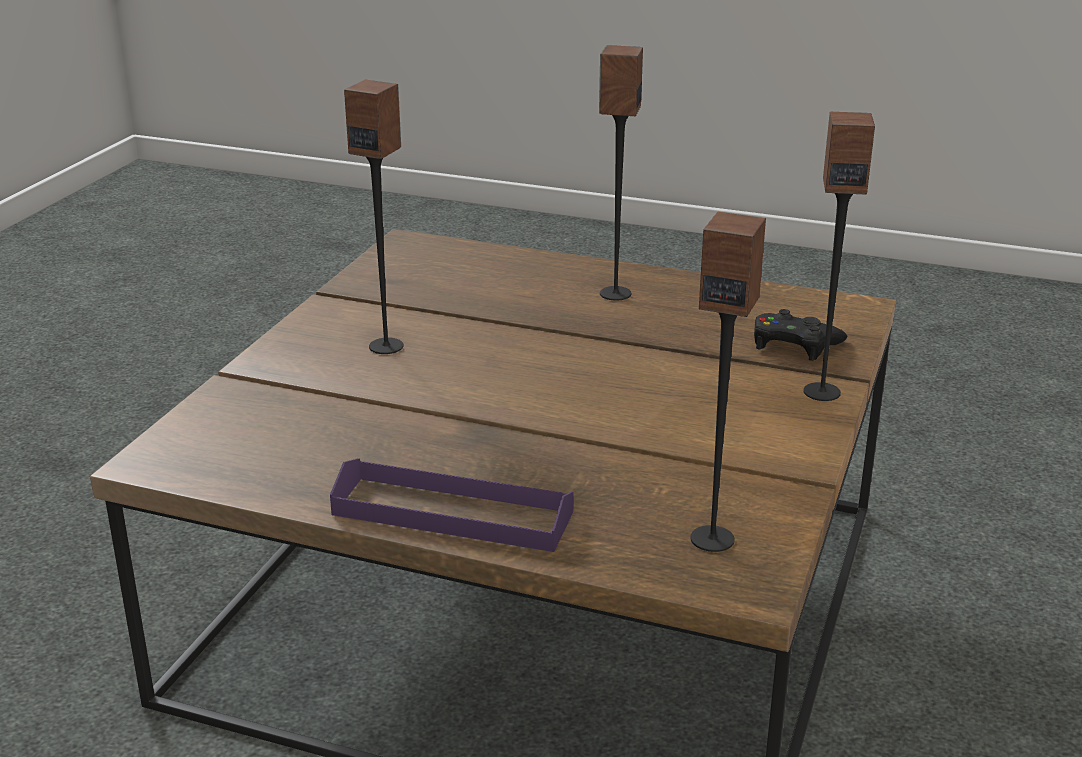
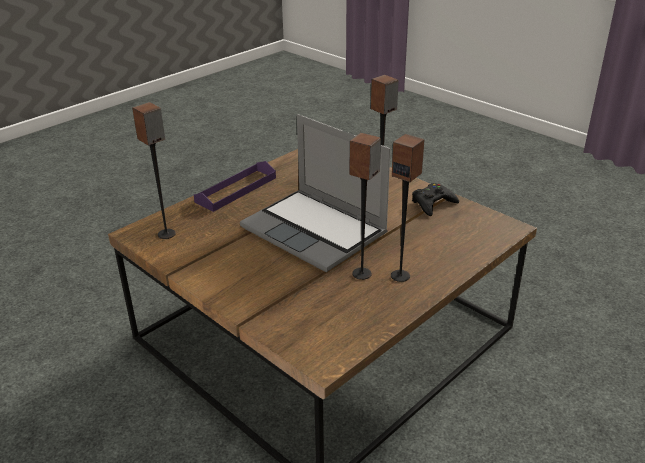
camera: 115 degrees right, 5 degrees up
black game controller [754,309,847,361] -> black game controller moved to [412,183,459,216]
speaker [803,112,875,401] -> speaker moved to [349,133,381,280]
none -> laptop [240,114,391,272]

